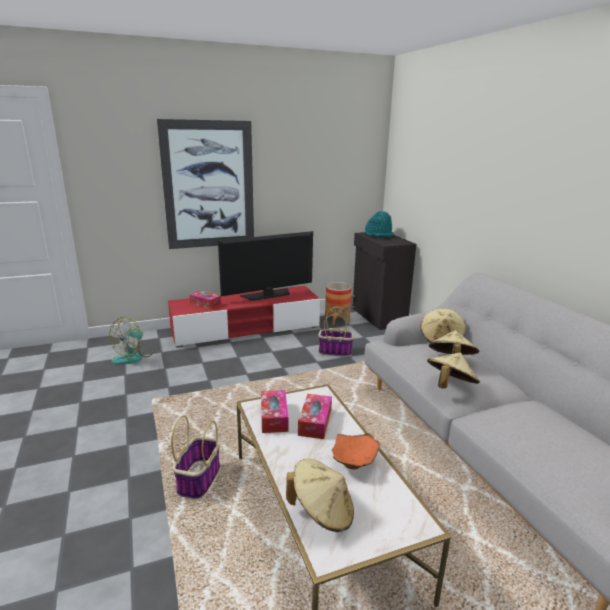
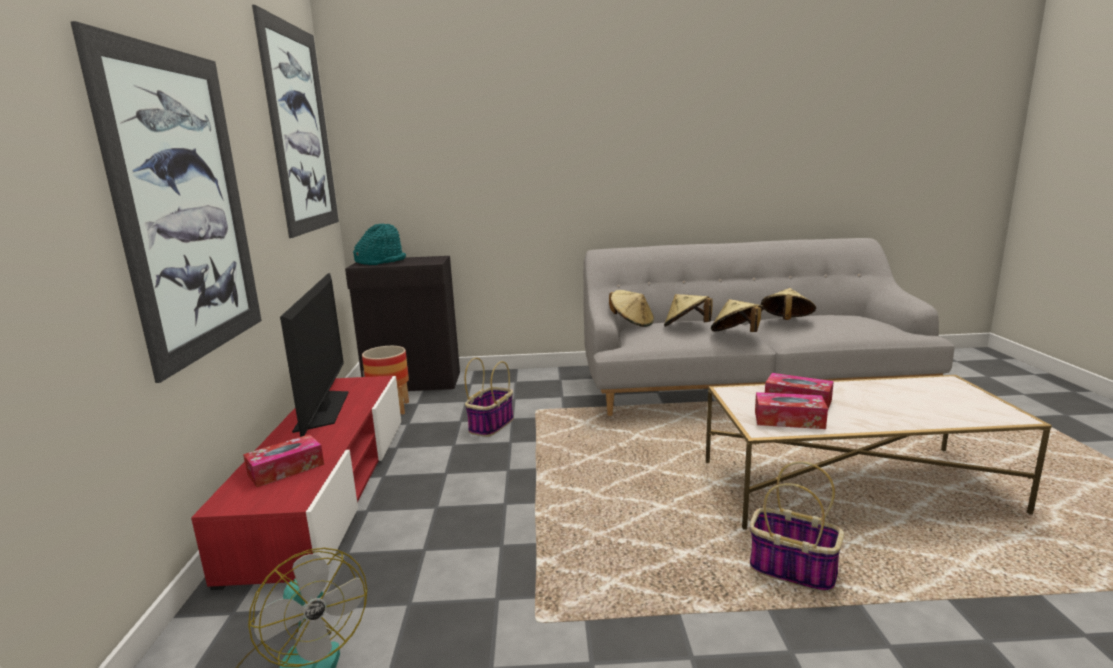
camera: 70 degrees left, 5 degrees down
beige hat [286,459,354,532] -> beige hat moved to [761,288,816,320]
orange bowl [332,433,380,469] -> none
none -> picture [252,5,339,238]

